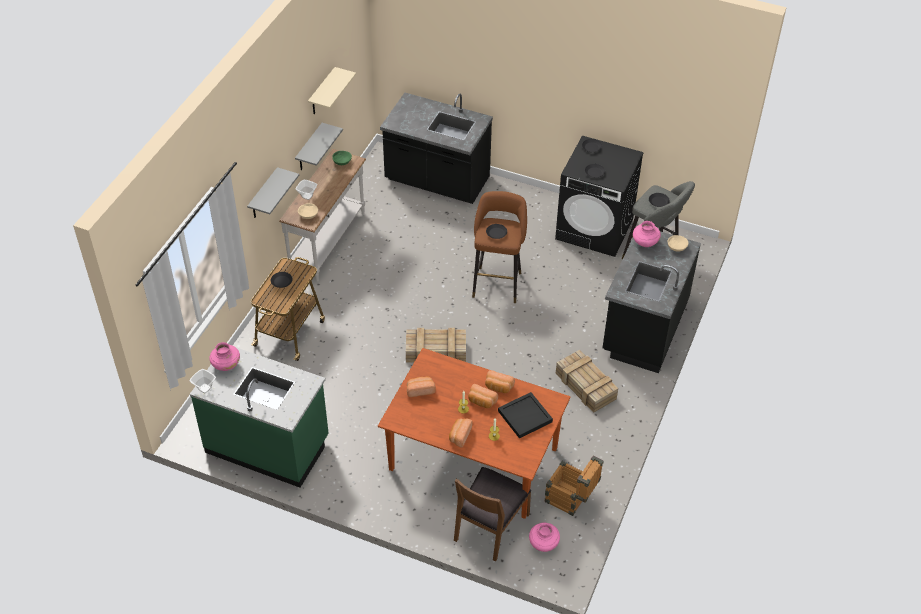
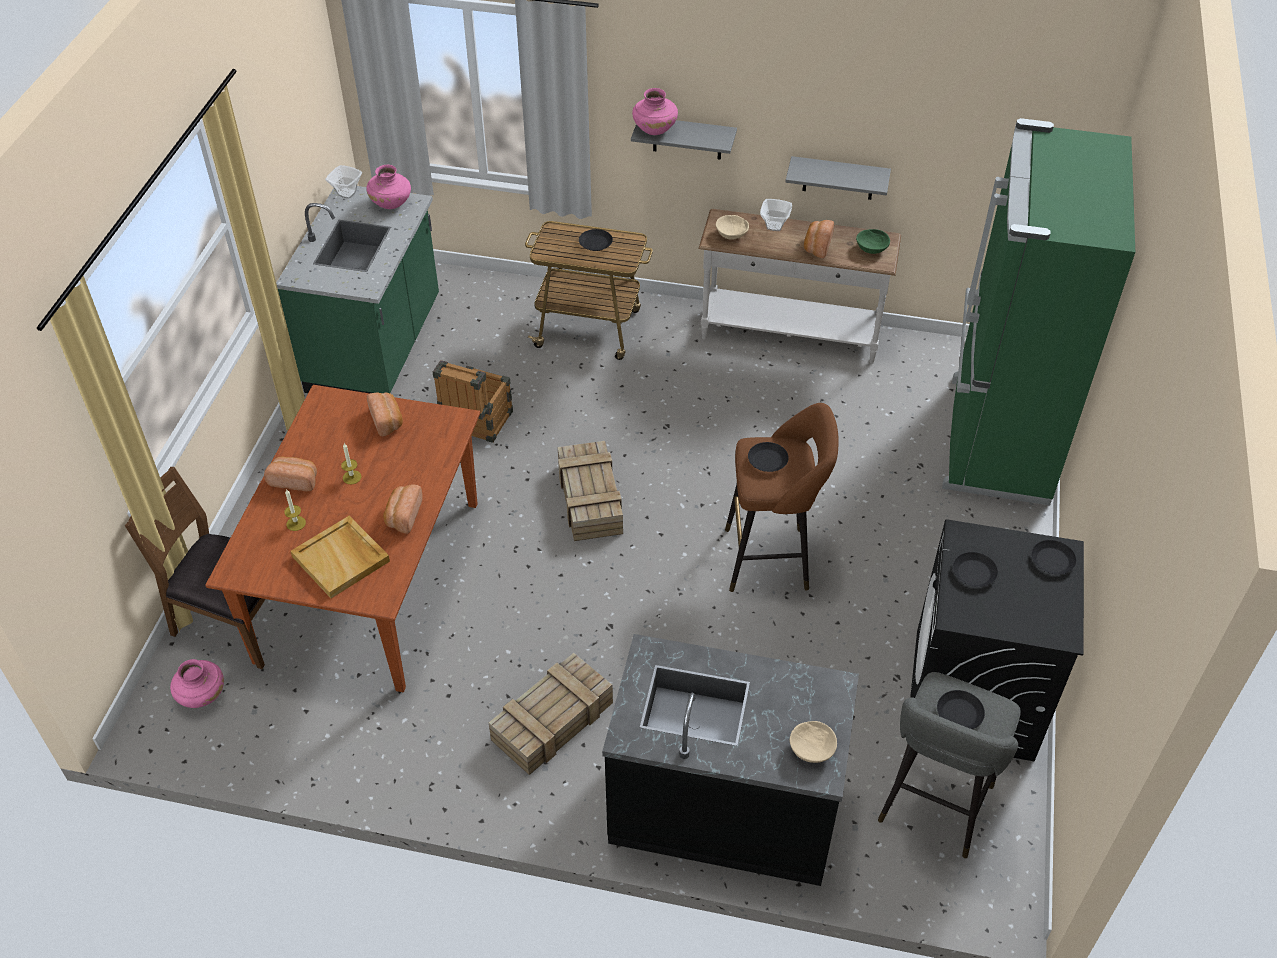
camera: 80 degrees right, 0 degrees up
beige shelf [308,67,356,114] -> none
black counter [380,93,493,204] -> green fridge [942,118,1135,505]
bread [468,384,498,408] -> bread moved to [804,220,834,258]
black tray [498,392,553,439] -> beige tray [291,516,390,598]
crate [545,456,604,516] -> crate moved to [433,360,513,443]
pink vase [633,221,661,247] -> pink vase moved to [632,88,678,135]

